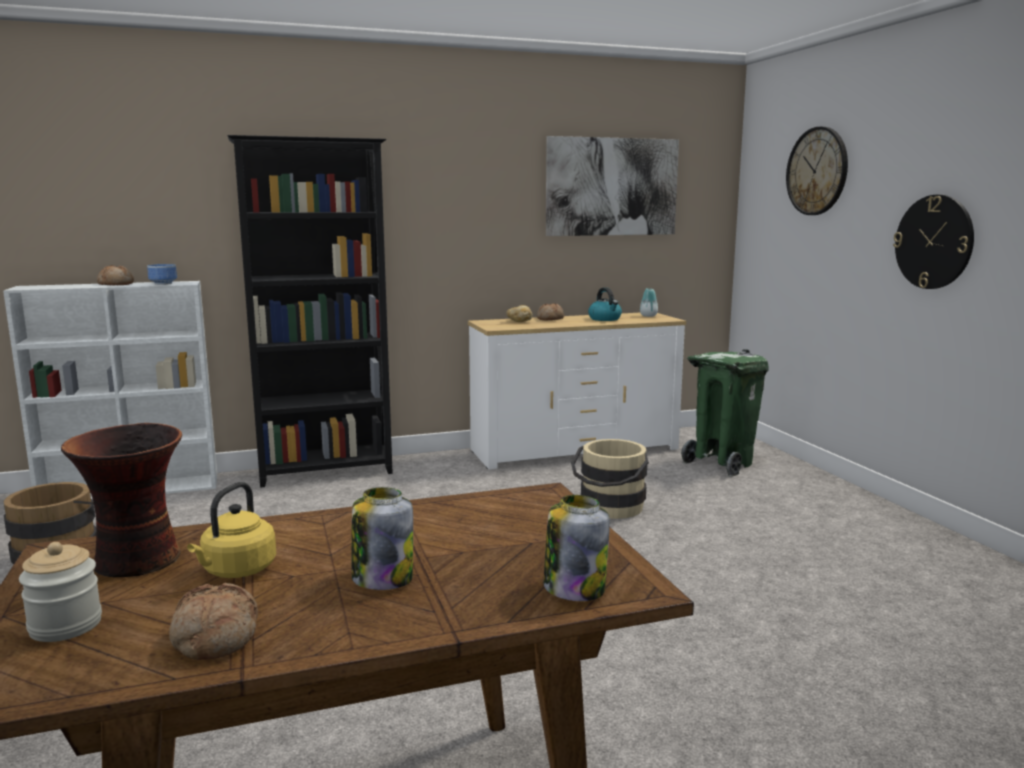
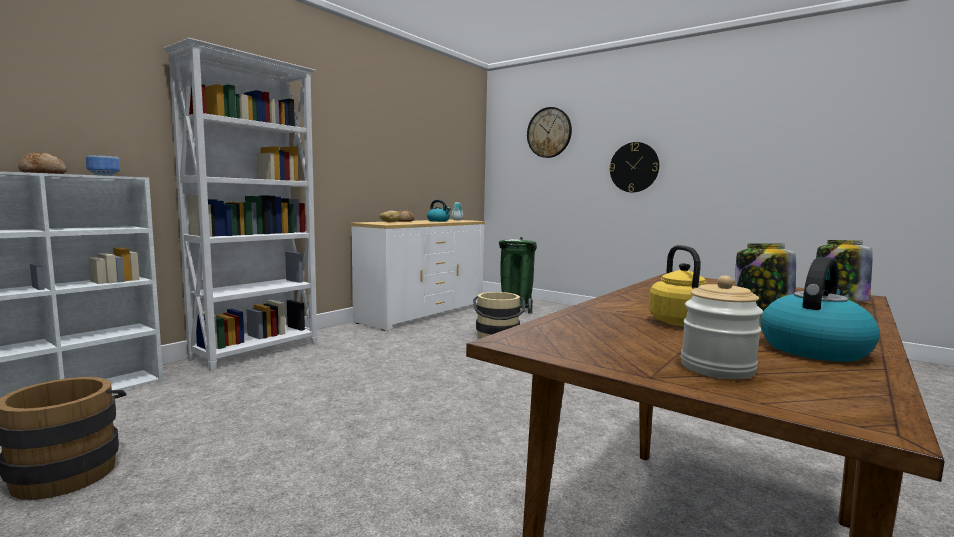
camera: 35 degrees left, 5 degrees down
vase [61,423,182,577] -> none
bread [169,583,258,660] -> kettle [760,257,880,362]
black bookcase [228,135,393,487] -> white bookcase [163,38,317,371]
picture [546,136,679,236] -> none

